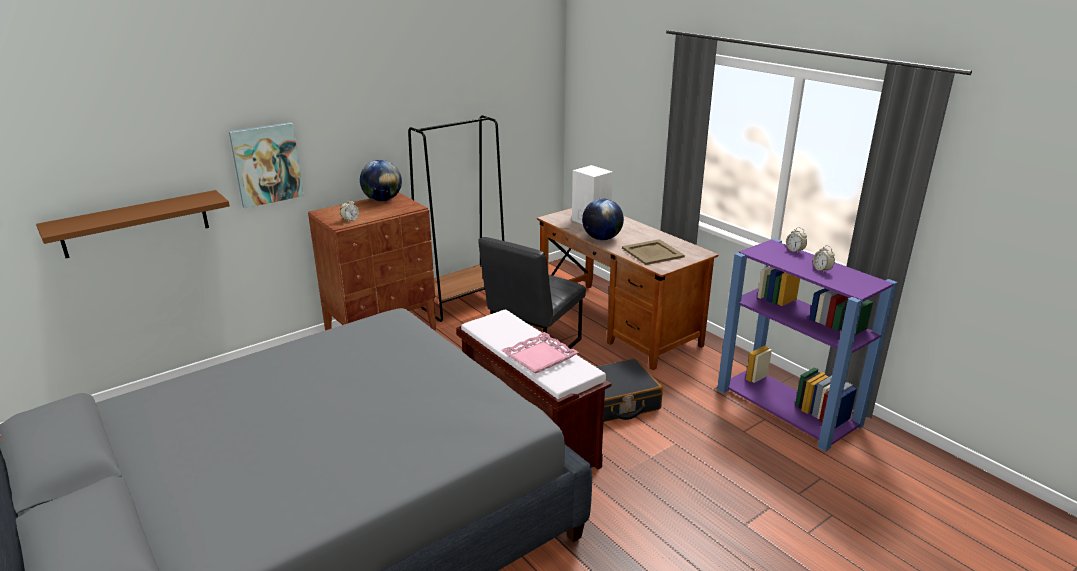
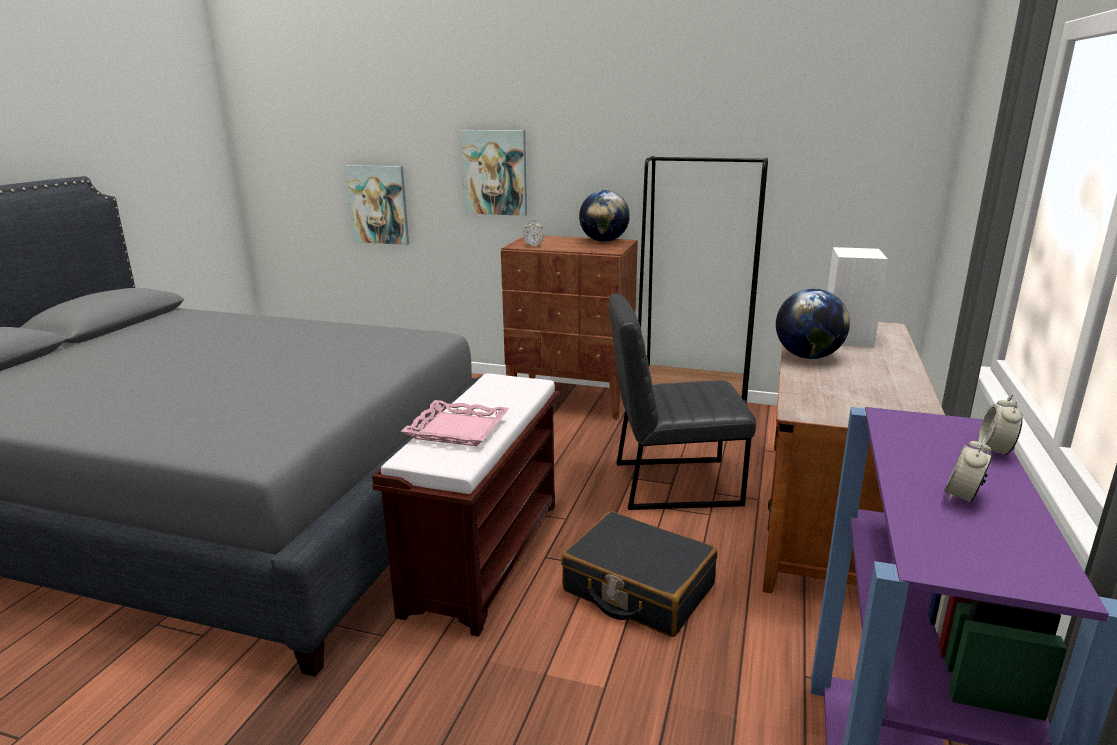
camera: 55 degrees right, 5 degrees down
brown shelf [36,190,230,258] -> picture [345,165,409,245]
beige tray [622,239,685,265] -> none

